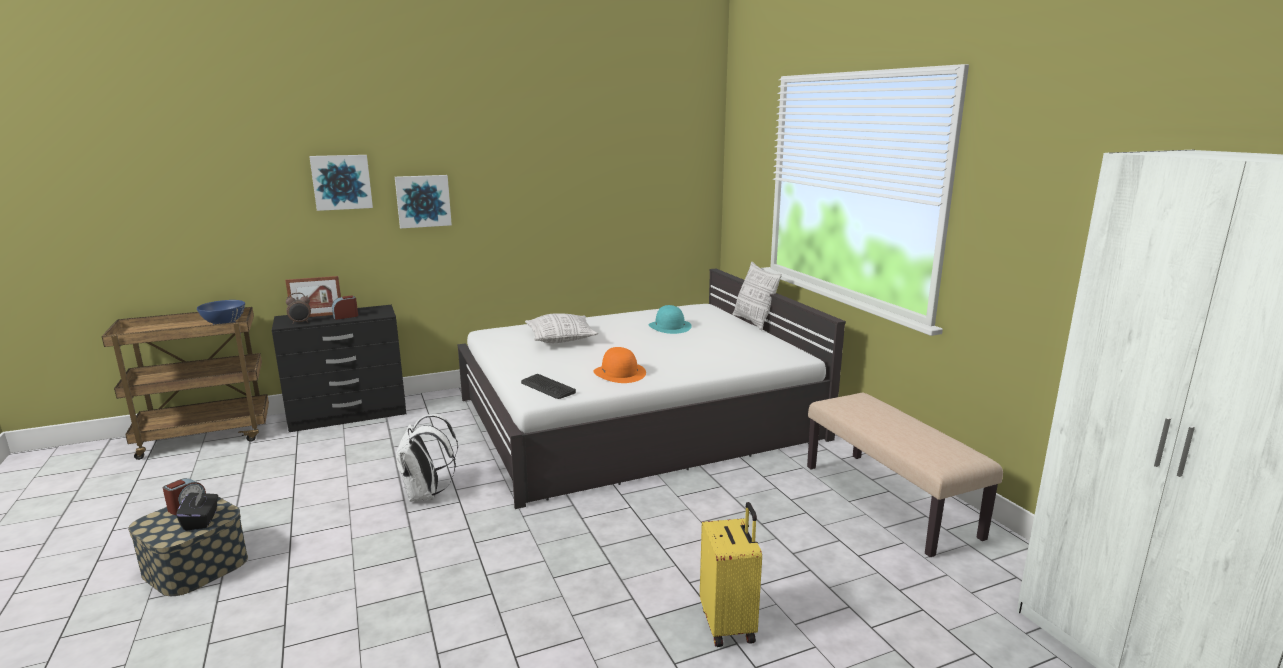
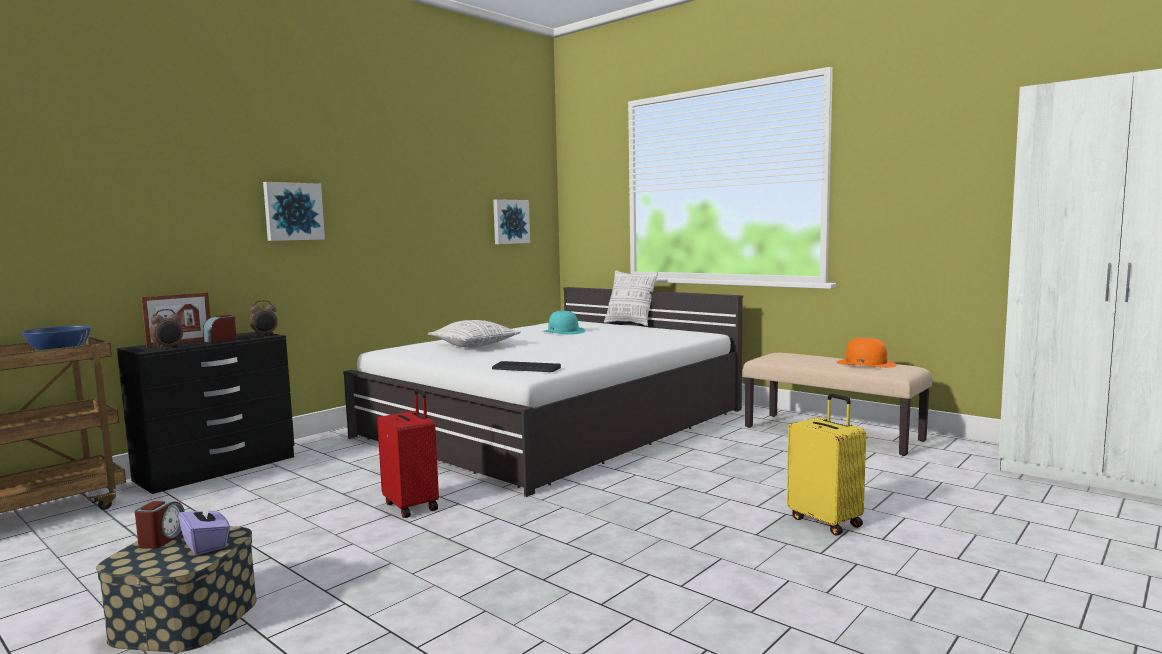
camera: 25 degrees left, 10 degrees down
black tissue box [176,487,218,531] -> purple tissue box [178,498,230,555]
picture [309,155,373,211] -> picture moved to [493,199,530,244]
white backpack [396,414,458,502] -> red suitcase [377,389,439,518]
orange hat [593,347,646,383] -> orange hat moved to [836,338,897,368]
none -> alarm clock [249,300,278,336]

